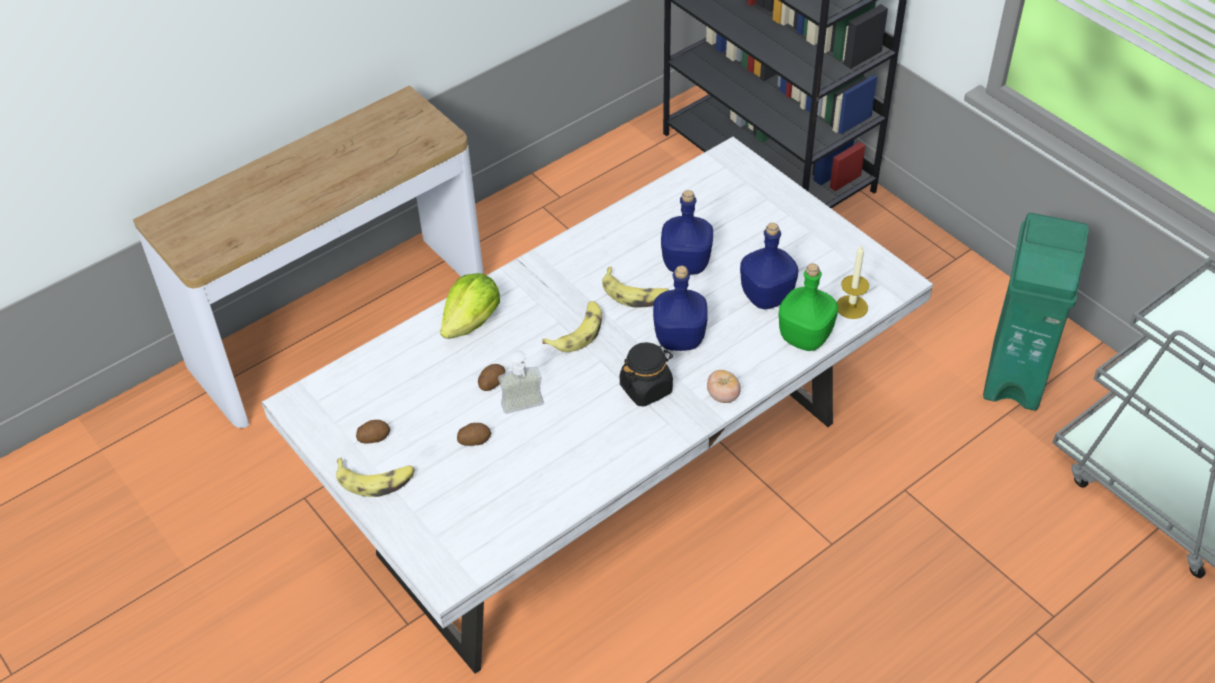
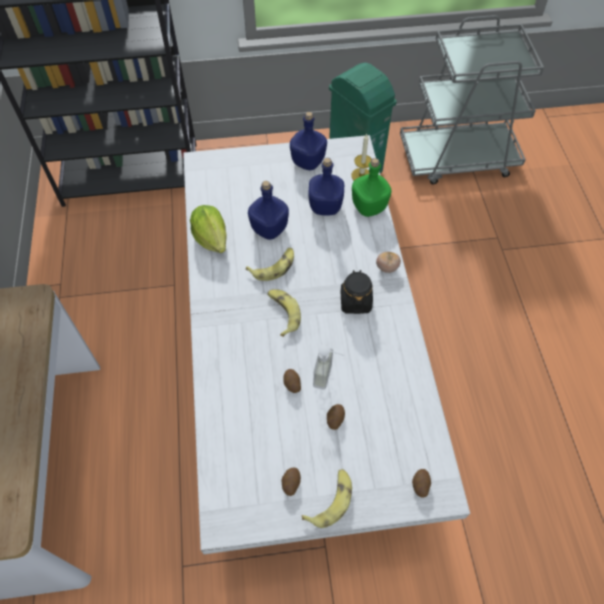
camera: 60 degrees left, 10 degrees up
lettuce [440,273,500,339] -> lettuce moved to [190,205,227,253]
blue bottle [653,266,708,351] -> blue bottle moved to [290,112,327,170]
none -> potato [412,469,431,498]

